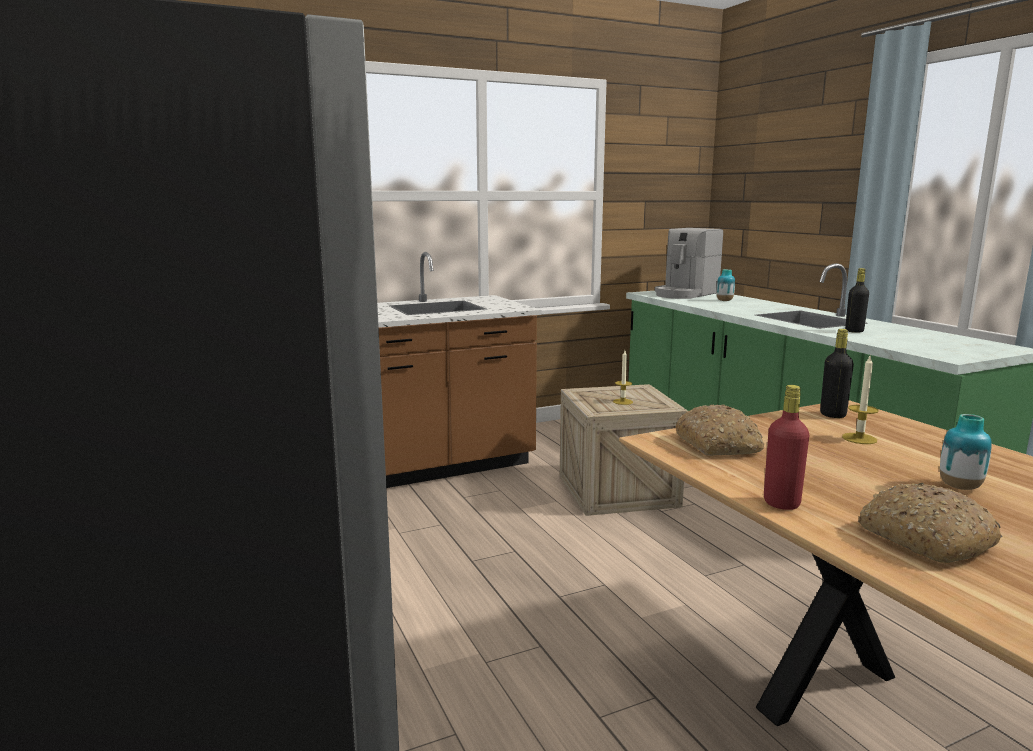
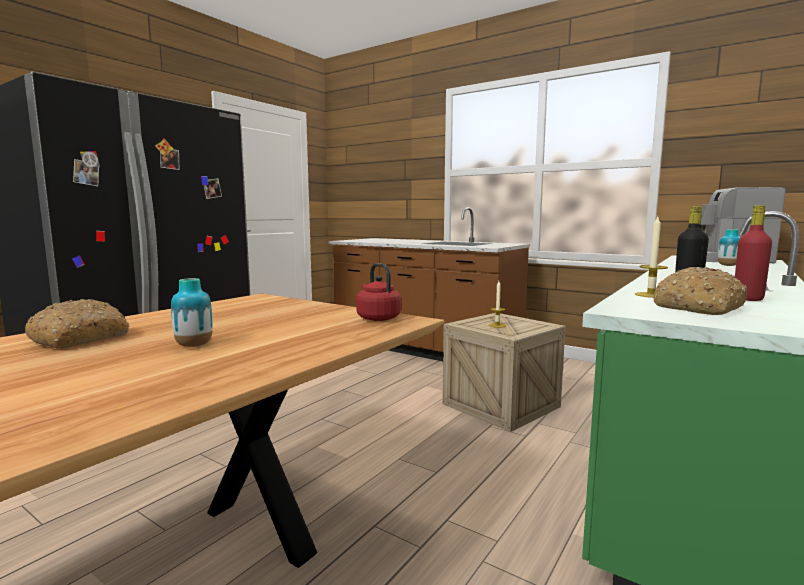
camera: 60 degrees right, 5 degrees down
bread [675,404,764,456] -> bread moved to [654,267,747,315]
red bottle [764,385,810,510] -> red bottle moved to [735,205,772,301]
black bottle [820,329,854,418] -> red kettle [356,263,401,321]
candle [842,354,878,444] -> candle moved to [635,217,668,298]

